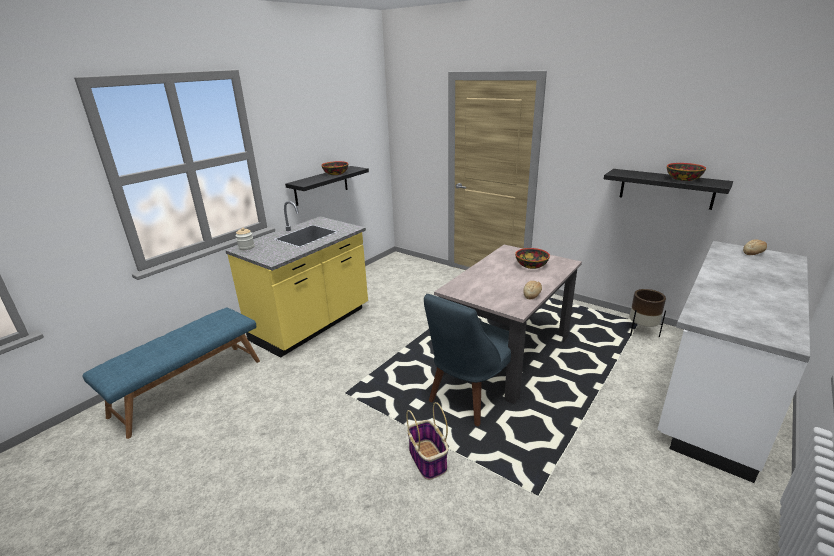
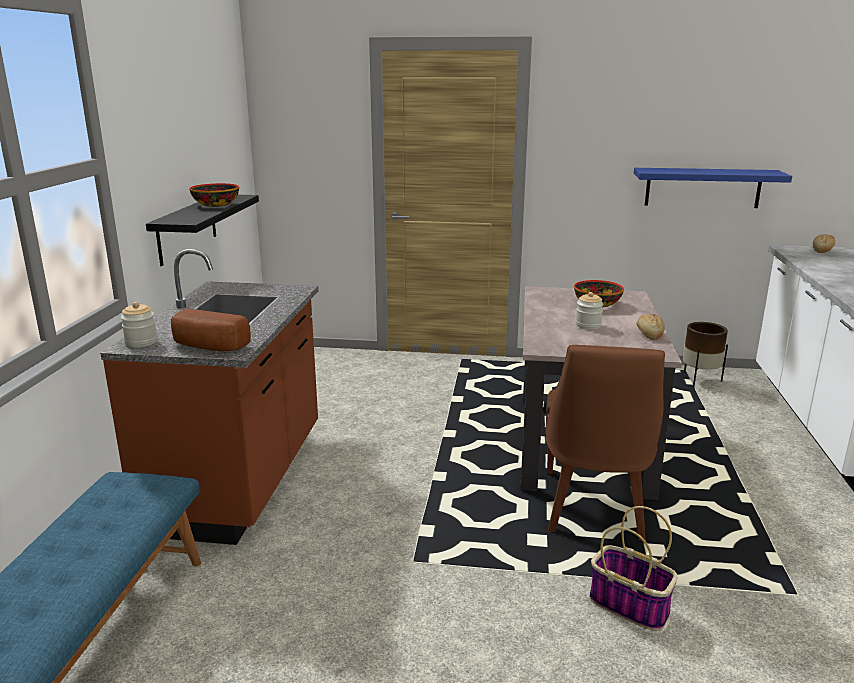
camera: 30 degrees left, 5 degrees down
yellow counter [225,201,368,358] -> brown counter [100,249,319,545]
blue chair [424,294,511,426] -> brown chair [546,345,665,541]
black shelf [604,169,733,210] -> blue shelf [634,168,792,208]
bowl [667,163,706,181] -> none
none -> bread [171,309,251,351]
none -> jar [576,292,604,329]

